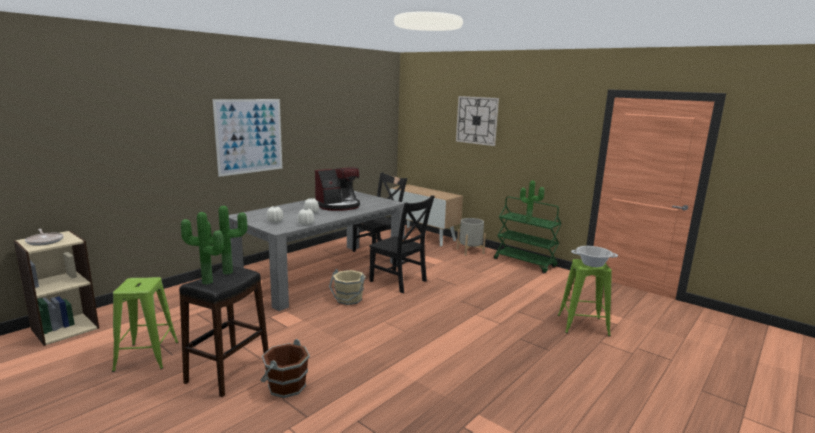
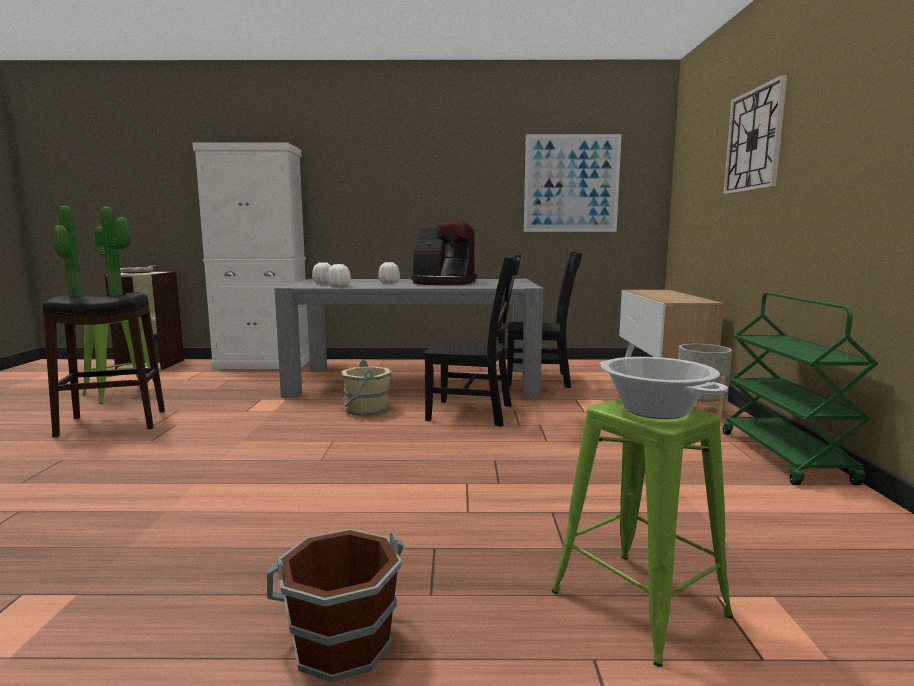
camera: 50 degrees right, 5 degrees down
picture [213,99,282,177] -> picture moved to [524,134,622,232]
brown bucket [260,339,310,398] -> brown bucket moved to [267,529,403,682]
black chair [369,195,435,293] -> black chair turned 75 degrees counterclockwise [423,255,521,427]
potted plant [520,180,544,222] -> none
none -> white cabinet [192,142,310,369]

